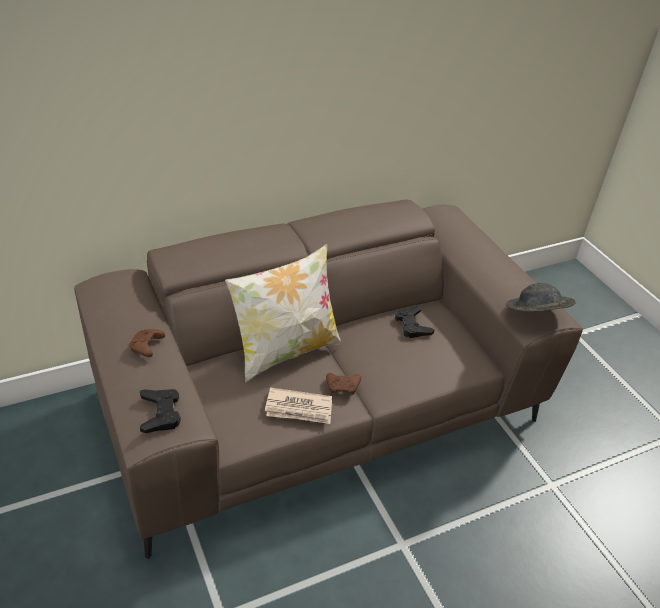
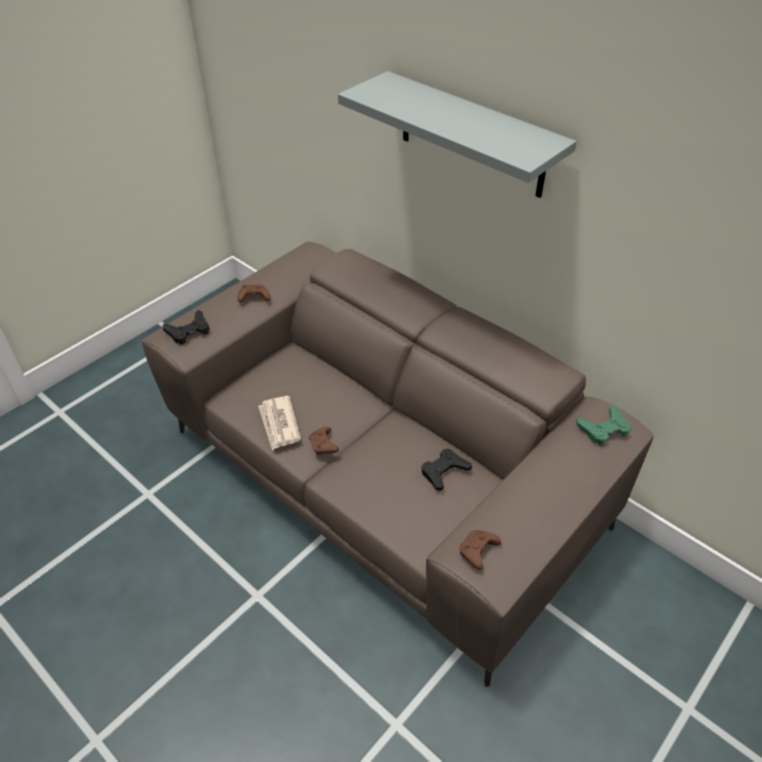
camera: 70 degrees right, 5 degrees up
pillow [225,244,341,383] -> none
grey hat [506,283,576,312] -> brown game controller [459,530,501,570]
none -> grey shelf [338,71,577,198]
none -> green game controller [576,404,631,445]

